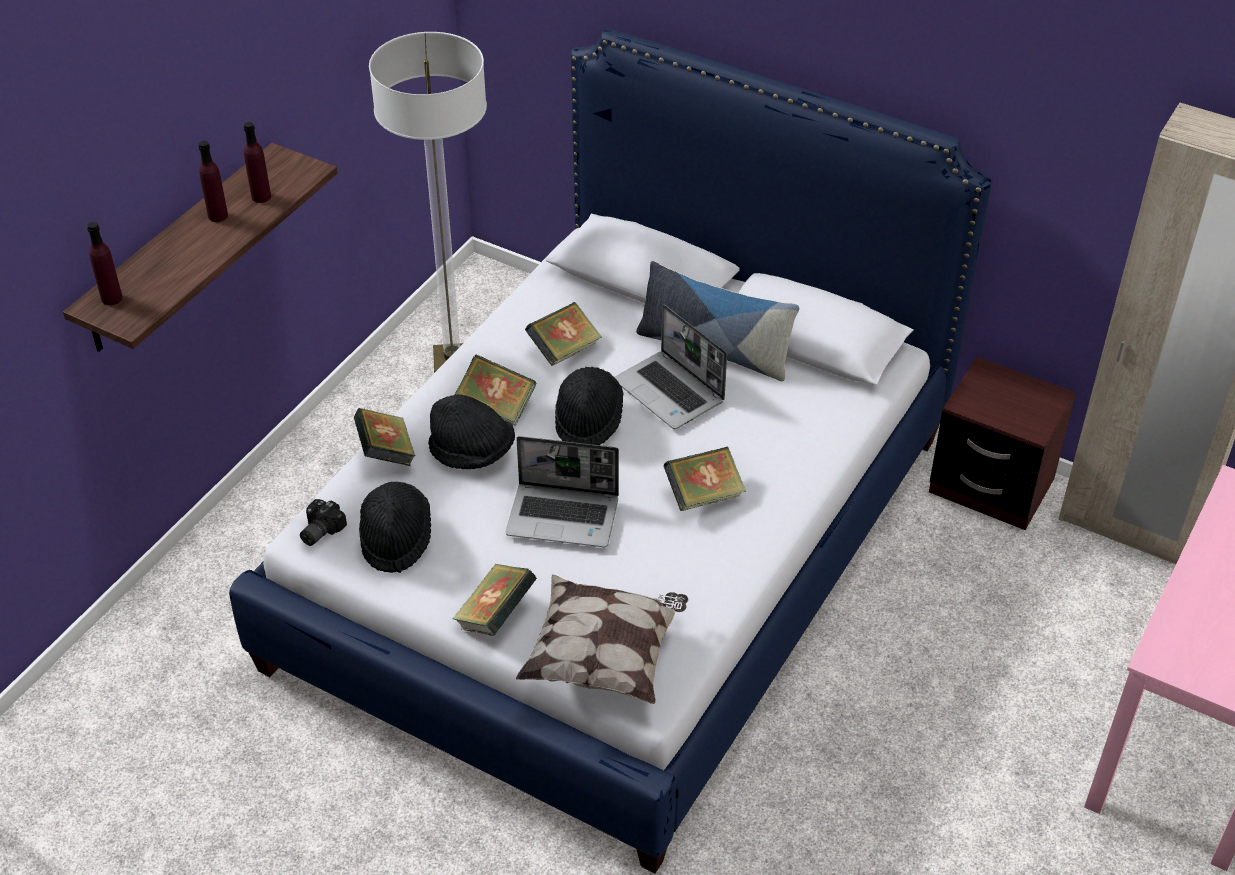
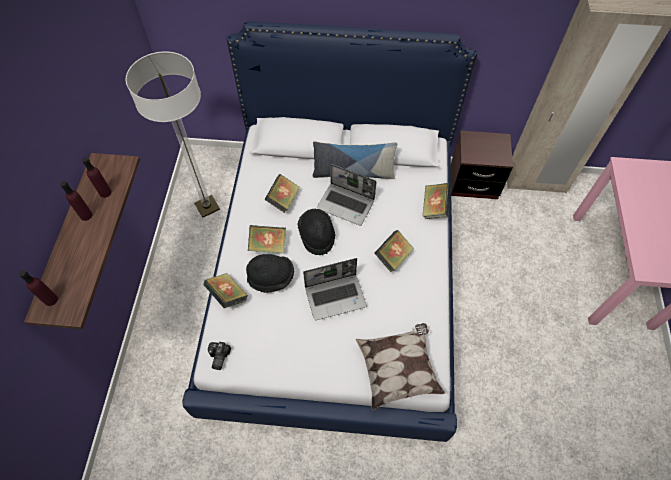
camera: 25 degrees left, 15 degrees up
black hat [359,482,431,573] -> none
book [453,564,537,636] -> book moved to [423,183,451,219]

